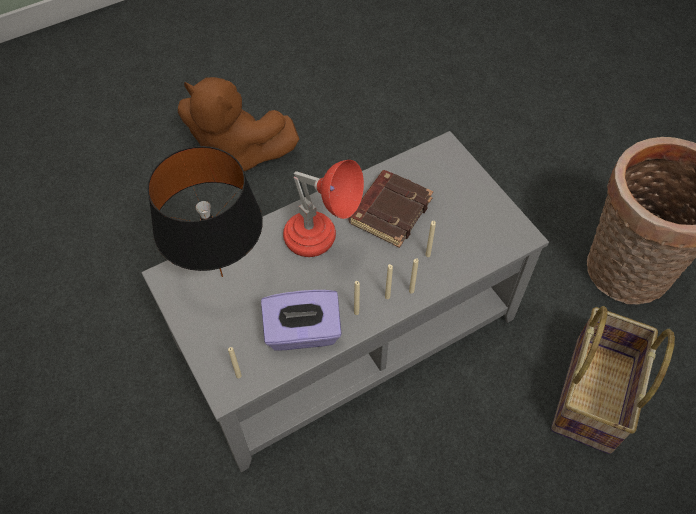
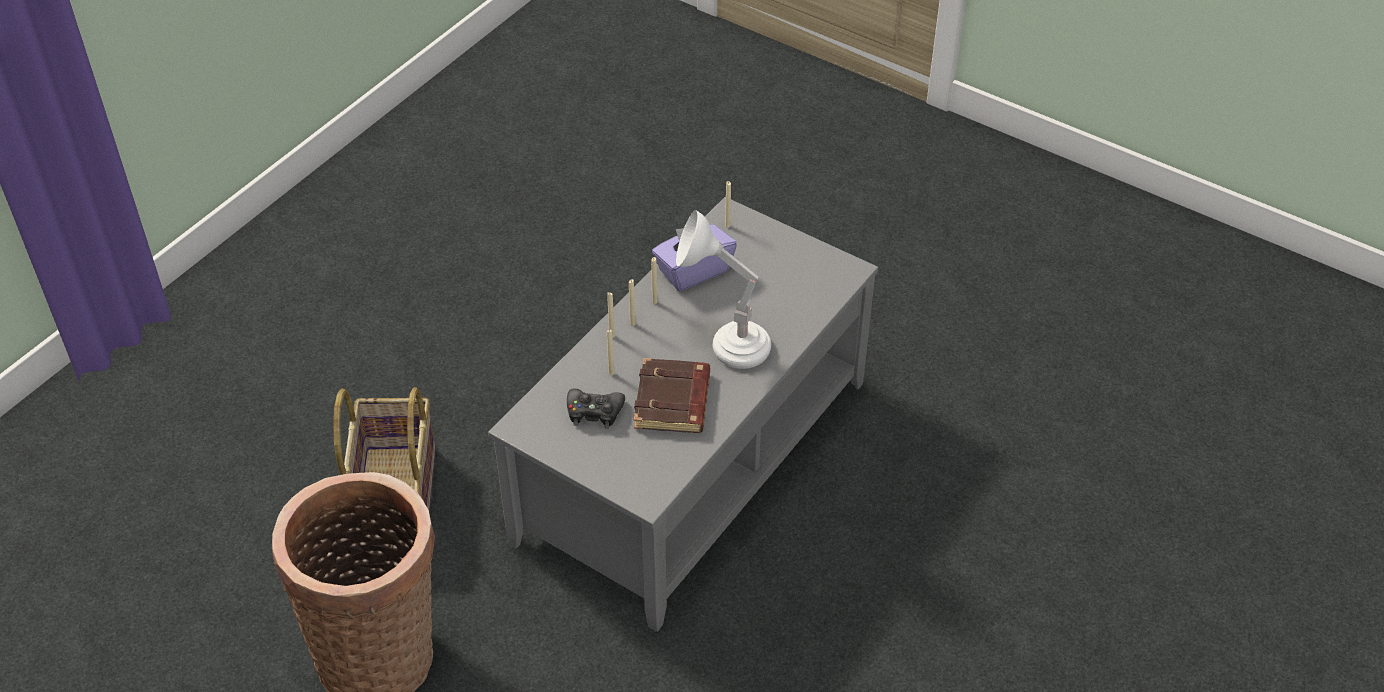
camera: 155 degrees right, 10 degrees down
black table lamp [147,146,263,277] -> none
brown plush toy [178,77,299,171] -> none
red table lamp [283,160,364,257] -> white table lamp [676,210,771,369]
none -> black game controller [567,389,625,429]

